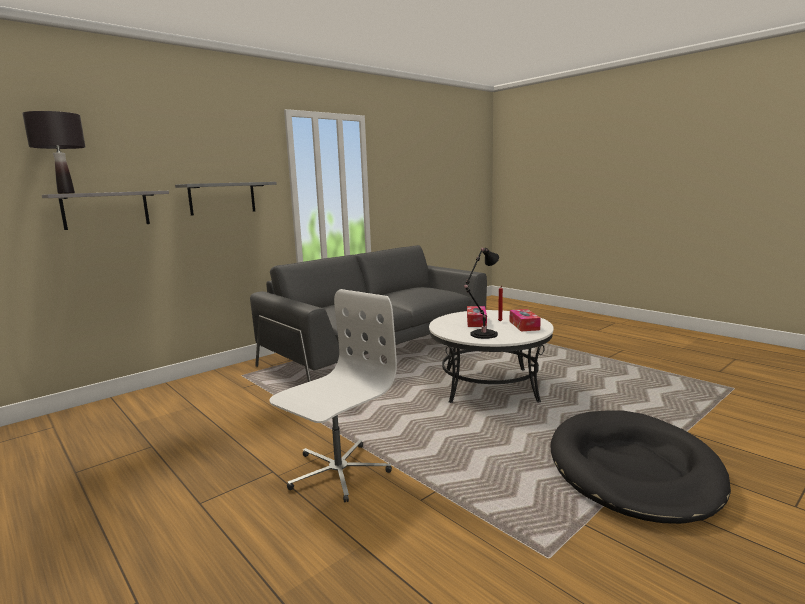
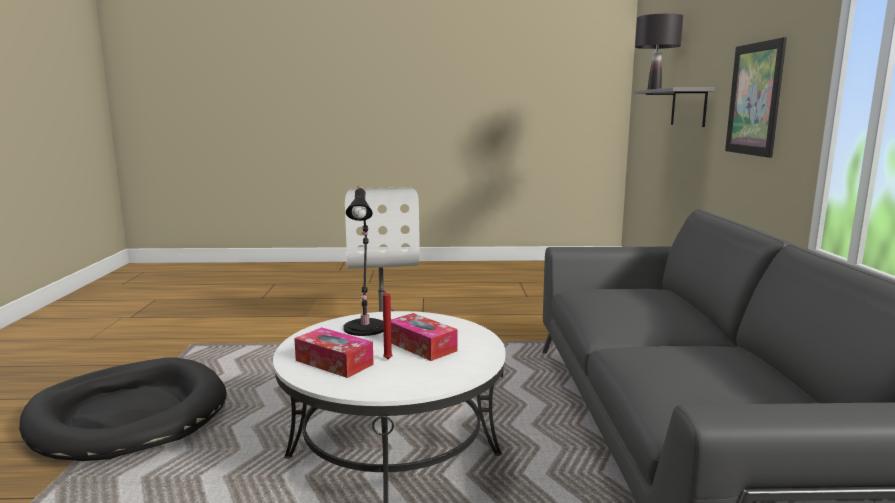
camera: 130 degrees right, 0 degrees up
grey shelf [175,182,277,215] -> picture [725,37,787,158]

